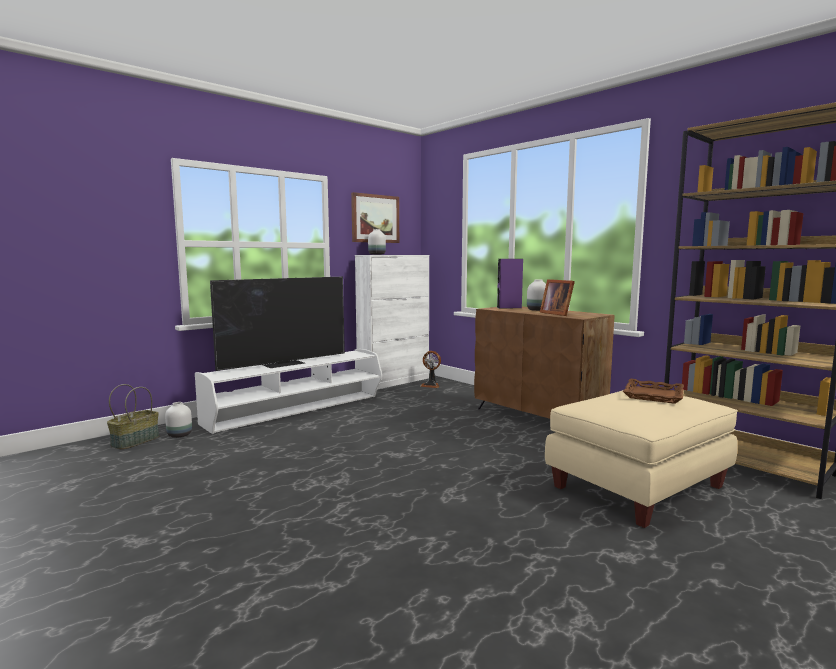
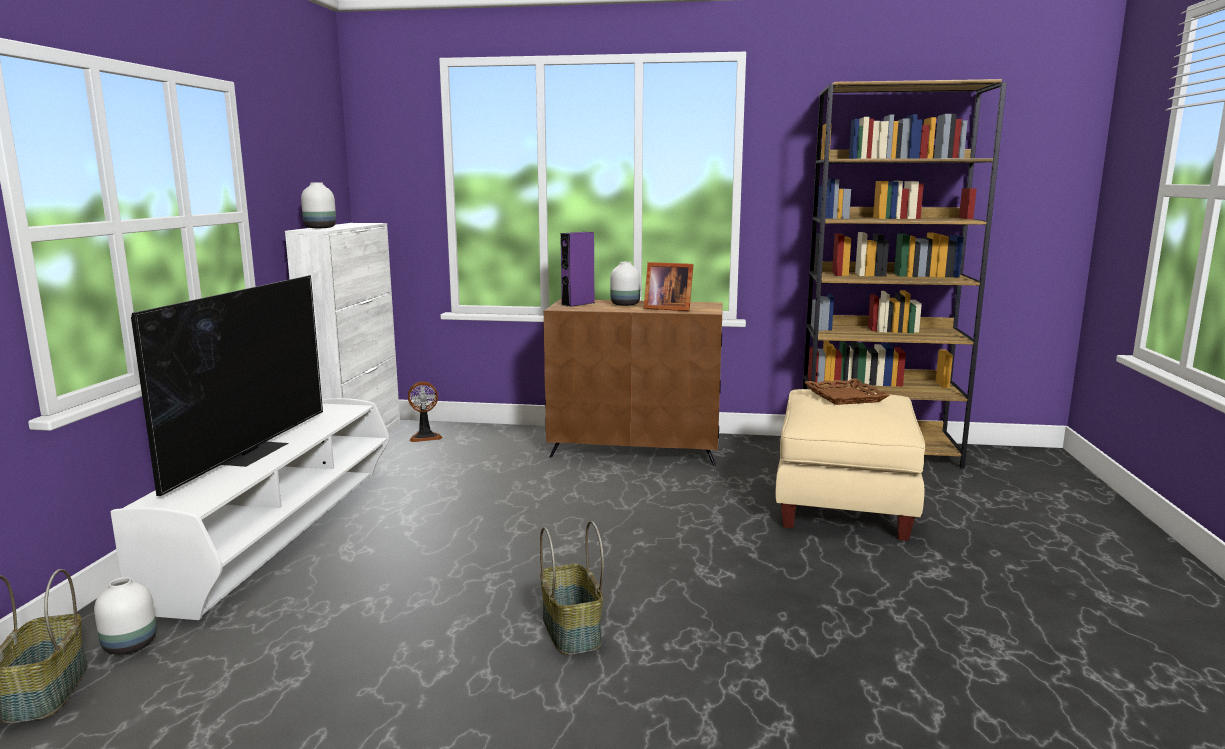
camera: 40 degrees left, 5 degrees up
picture [351,192,399,243] -> none
none -> basket [540,521,604,655]

